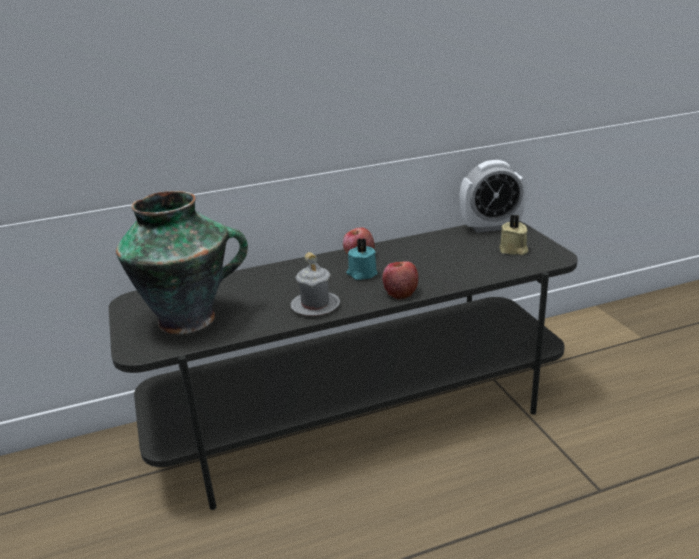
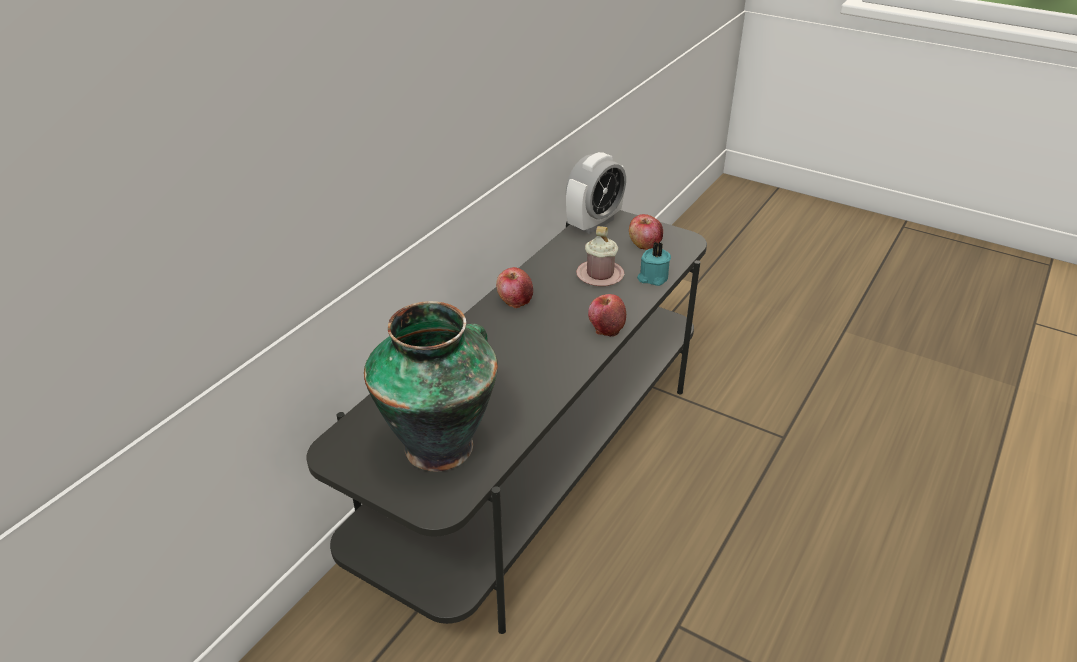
camera: 40 degrees left, 10 degrees up
grey mug [290,252,340,316] -> none
turquoise candle [346,238,378,280] -> turquoise candle moved to [637,242,671,286]
beige candle [499,214,528,255] -> apple [629,214,663,250]
none -> pink mug [576,226,624,286]

